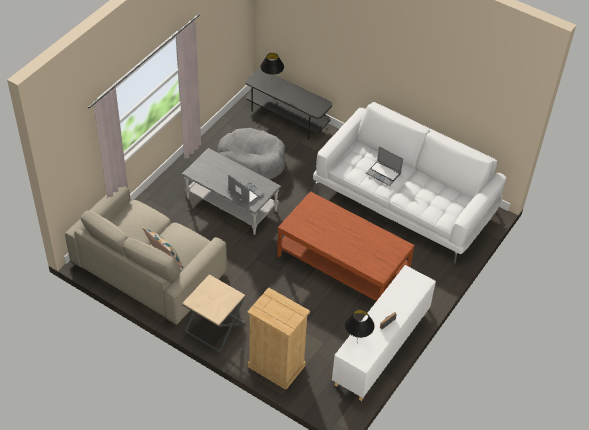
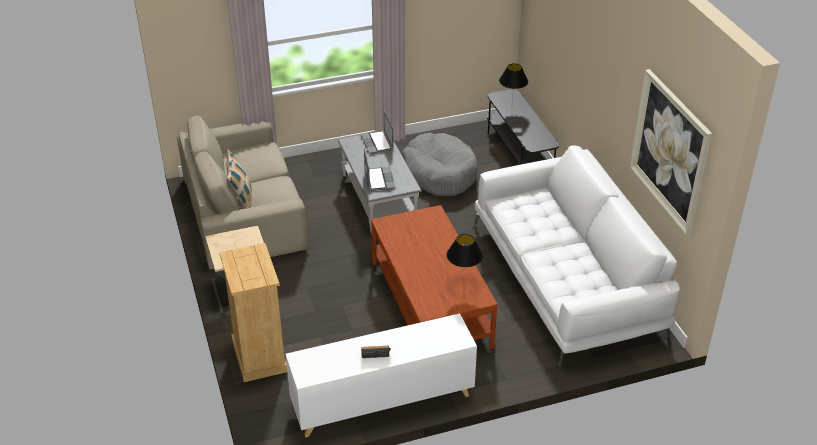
camera: 40 degrees right, 10 degrees down
black table lamp [345,309,375,342] -> black table lamp moved to [446,234,483,284]
laptop [366,146,403,186] -> laptop moved to [361,110,394,154]
none -> picture [630,69,712,235]

